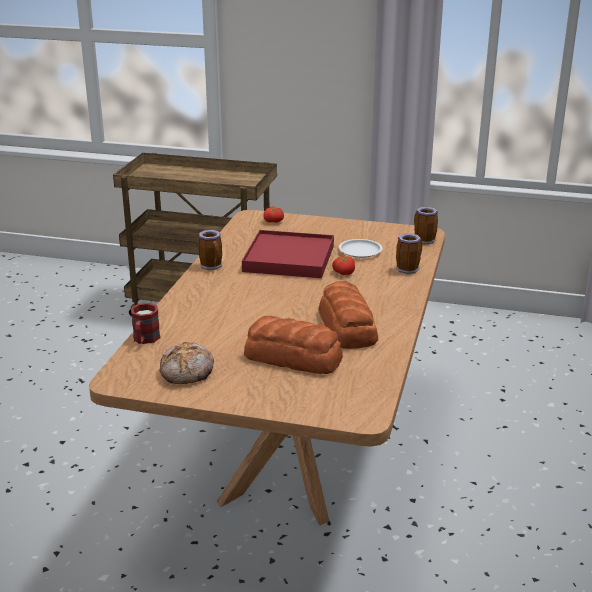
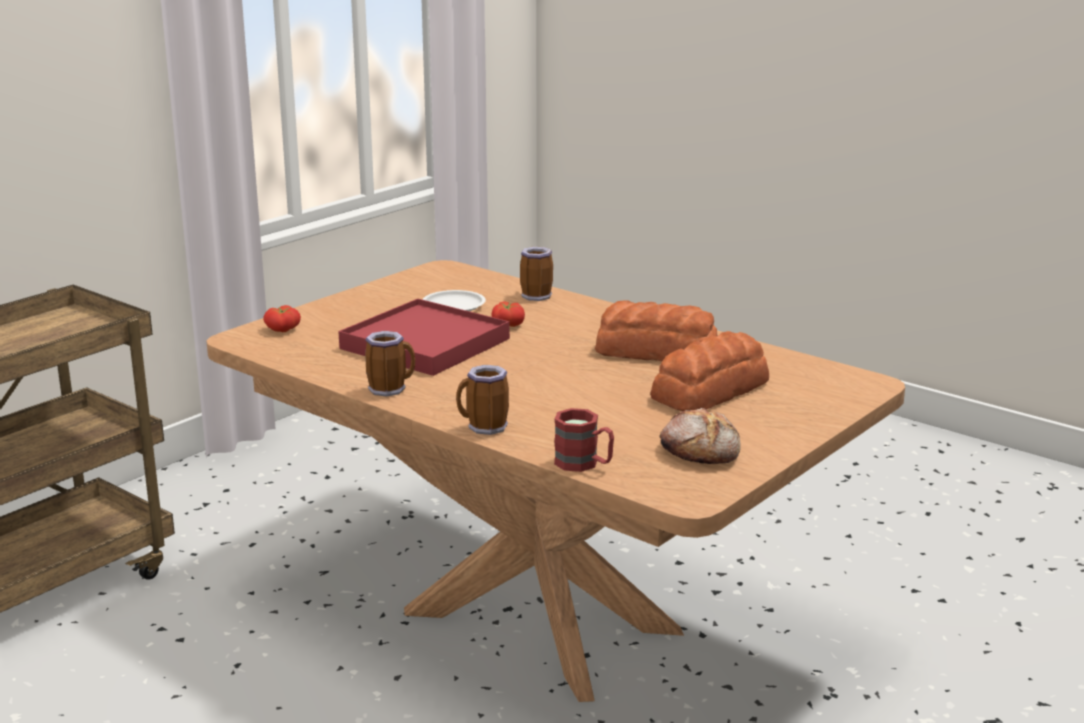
camera: 65 degrees left, 5 degrees down
mug [414,207,438,244] -> mug moved to [456,365,509,435]

